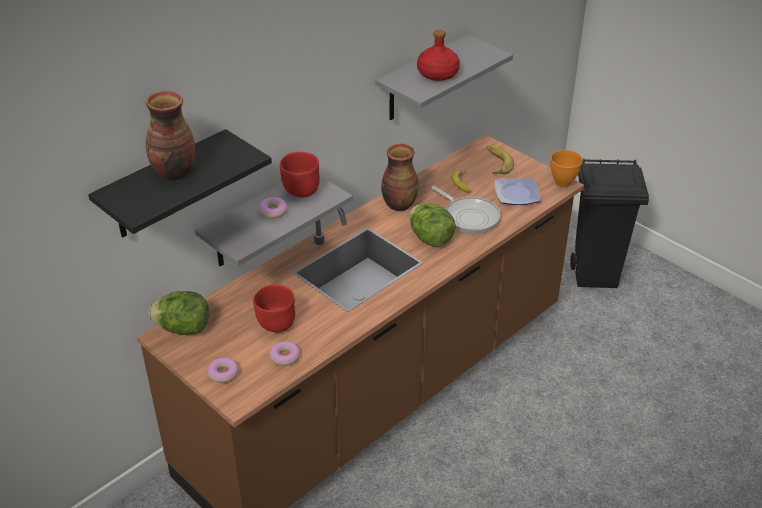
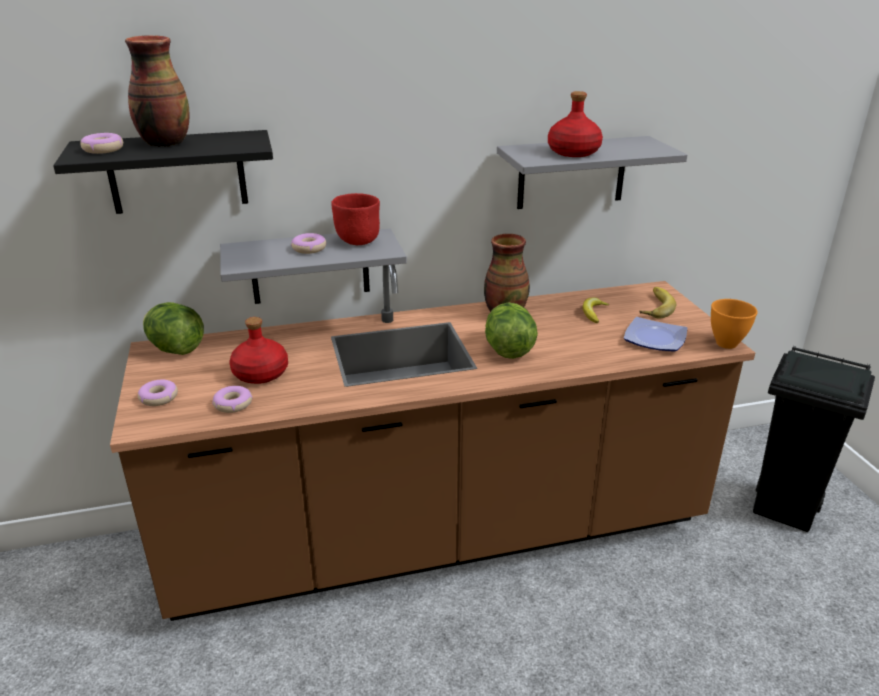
camera: 30 degrees right, 10 degrees down
red bowl [253,284,295,332] -> red bottle [230,317,288,384]
frying pan [431,186,501,234] -> none
none -> donut [80,133,123,154]

